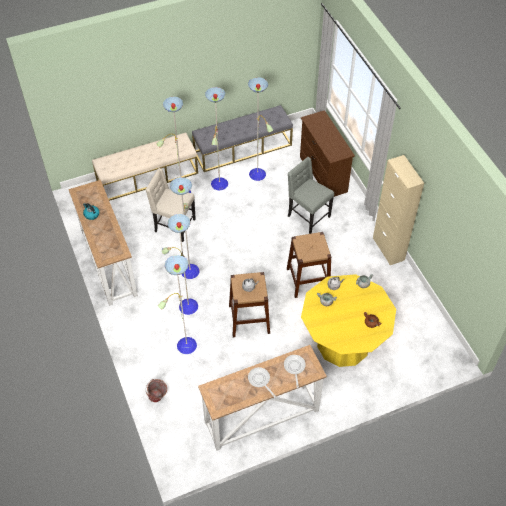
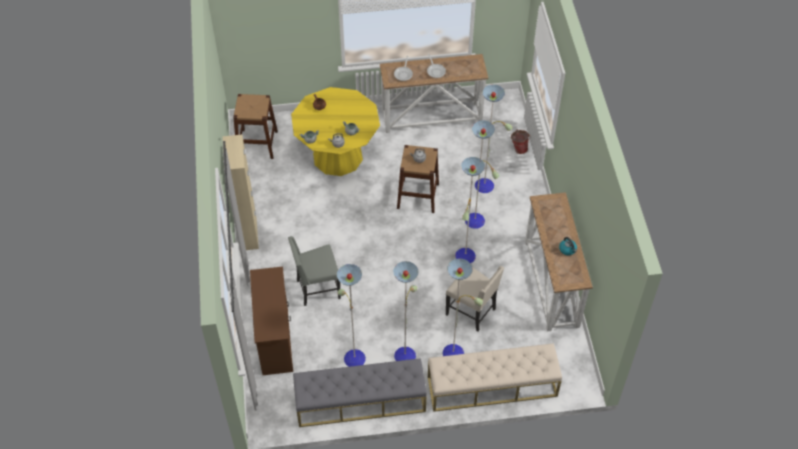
camera: 165 degrees left, 0 degrees up
brown stool [287,232,331,298] -> brown stool moved to [233,94,278,159]
grey chair [288,157,334,234] -> grey chair turned 105 degrees clockwise [288,236,341,306]

